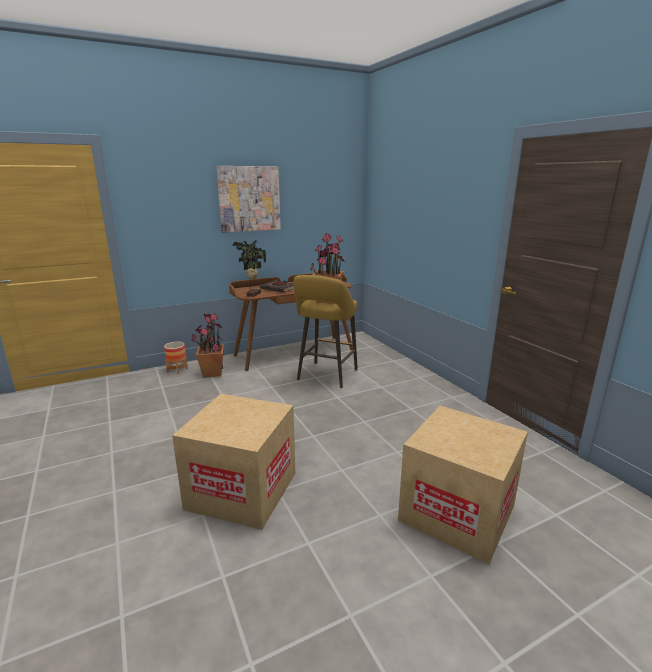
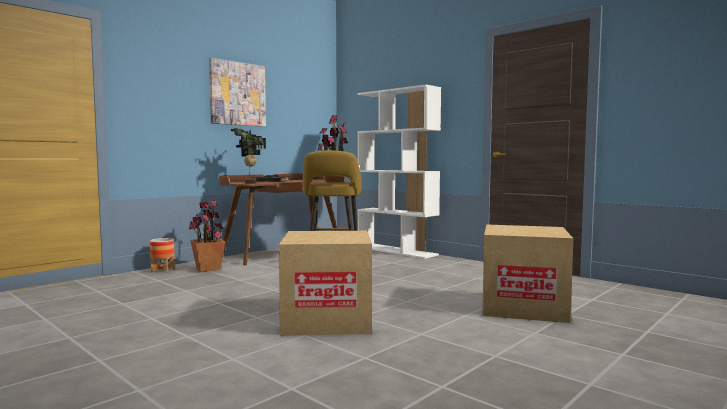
camera: 20 degrees left, 15 degrees down
none -> white bookcase [357,85,441,259]

